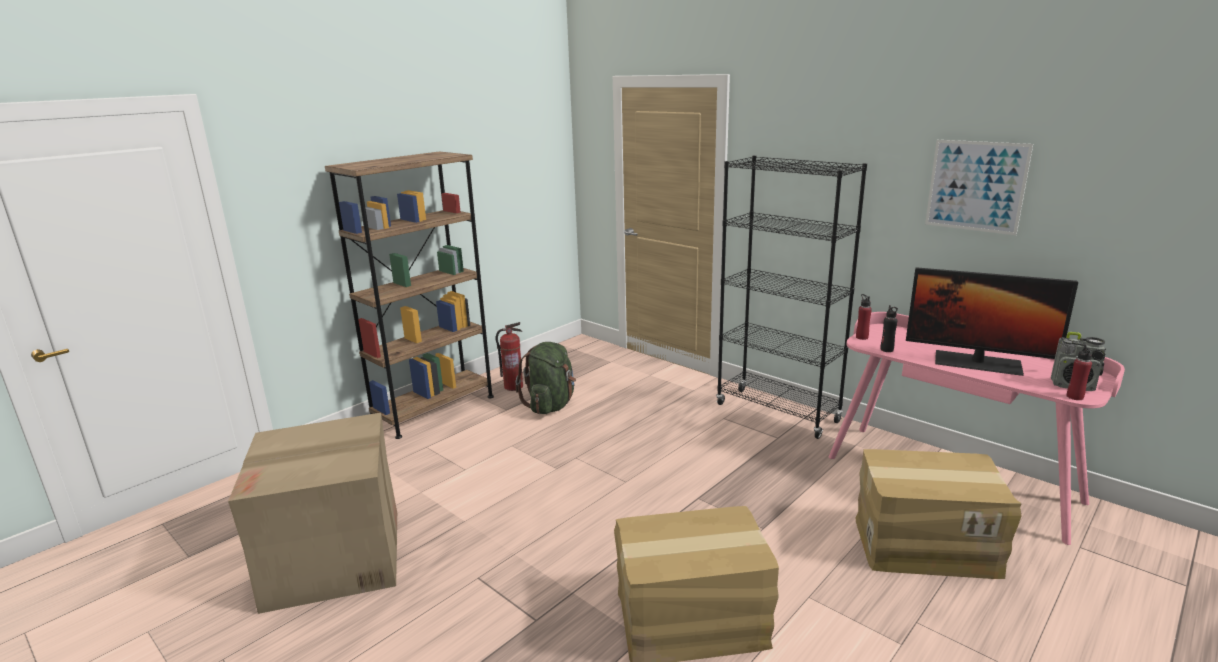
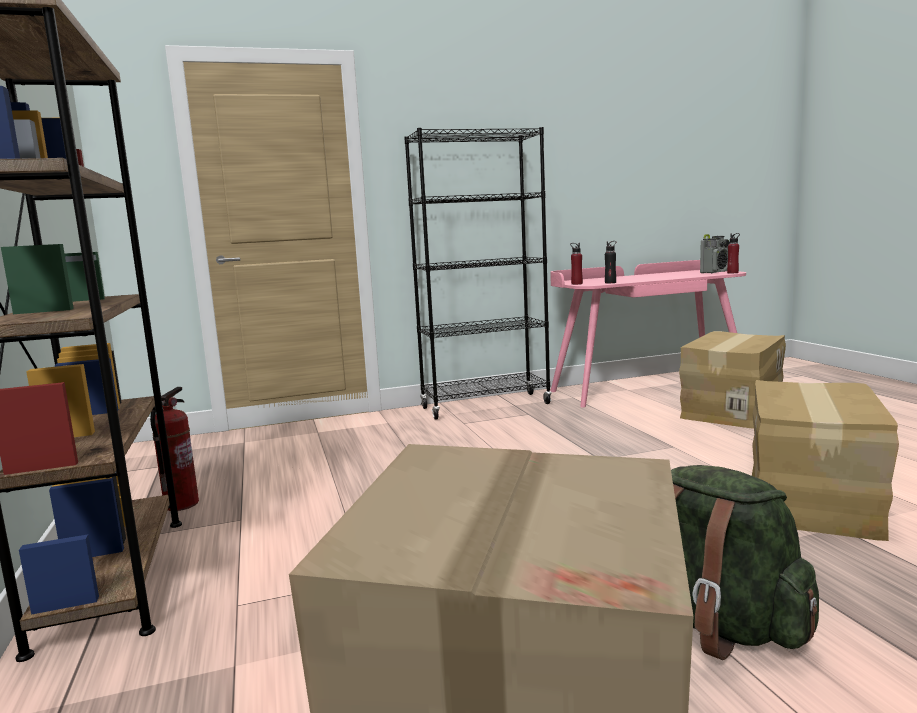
camera: 60 degrees left, 10 degrees down
green backpack [515,342,576,414] -> green backpack moved to [671,465,819,660]
monitor [906,267,1078,376] -> none
picture [925,140,1033,235] -> none

